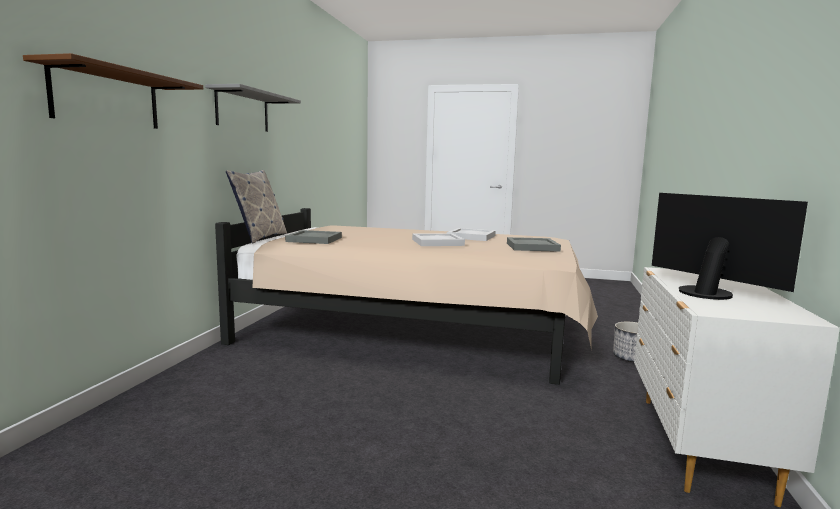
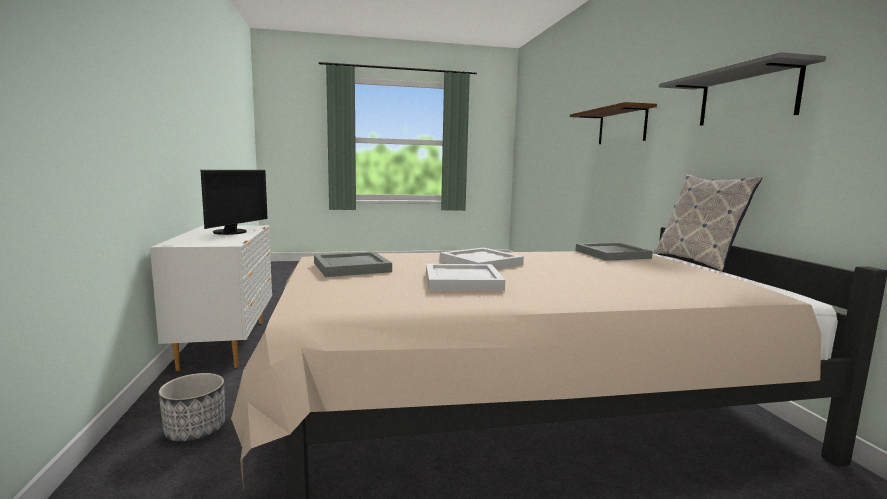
camera: 155 degrees right, 0 degrees up
monitor [652,193,808,300] -> monitor turned 105 degrees counterclockwise [200,170,268,235]

